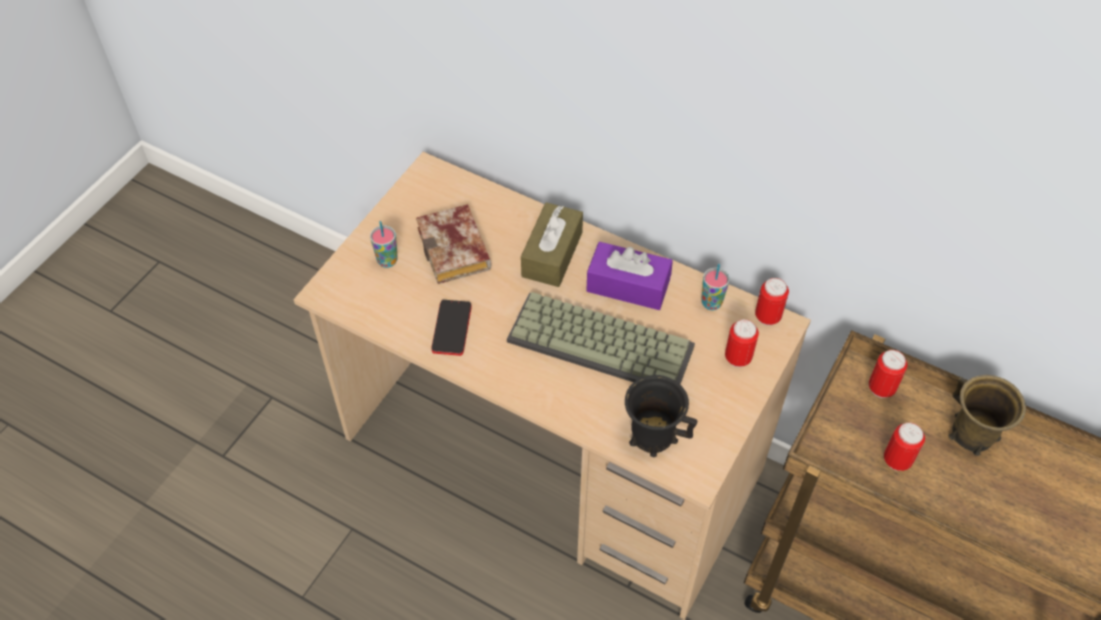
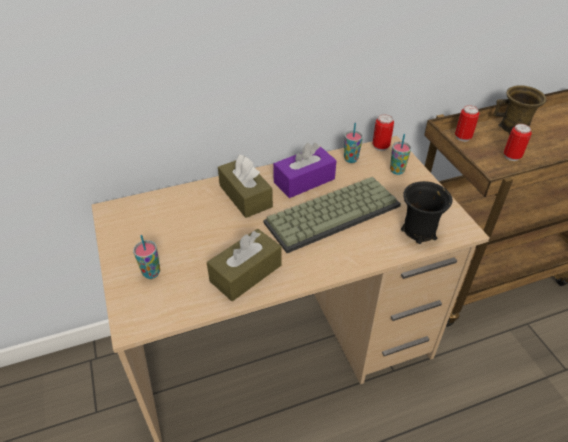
camera: 50 degrees left, 10 degrees down
book [416,204,491,284] -> none
phone [431,300,471,356] -> brown tissue box [207,229,282,301]
can [725,319,759,367] -> cup [390,134,411,175]

